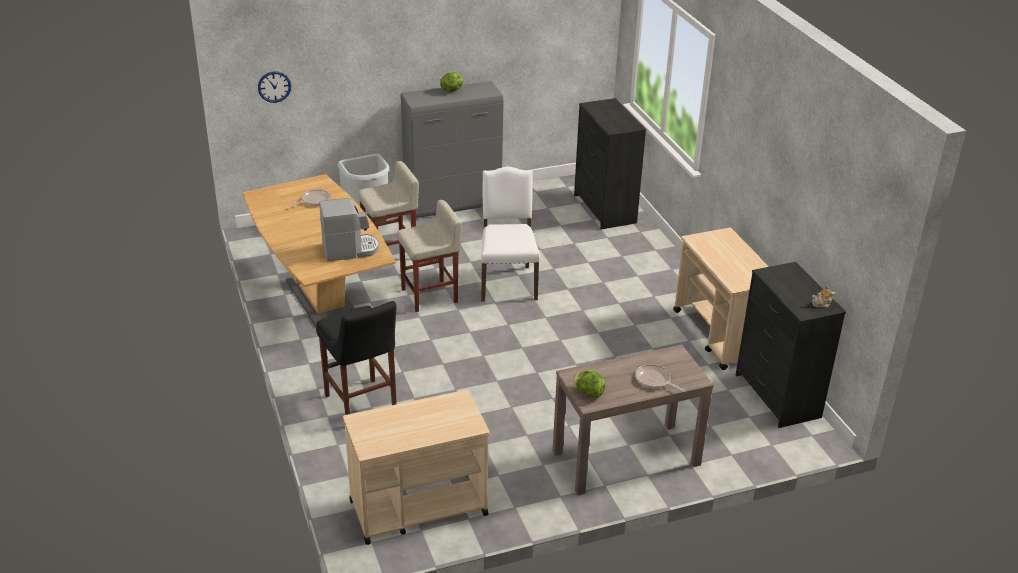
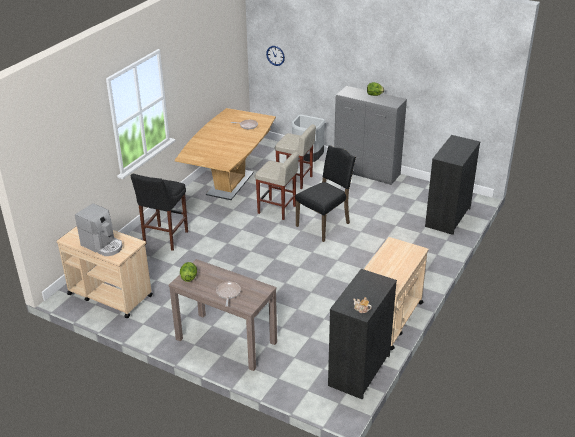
camera: 50 degrees right, 0 degrees up
coffee machine [319,198,379,262] -> coffee machine moved to [75,203,122,256]
white chair [481,167,540,301] -> black chair [295,145,356,242]

